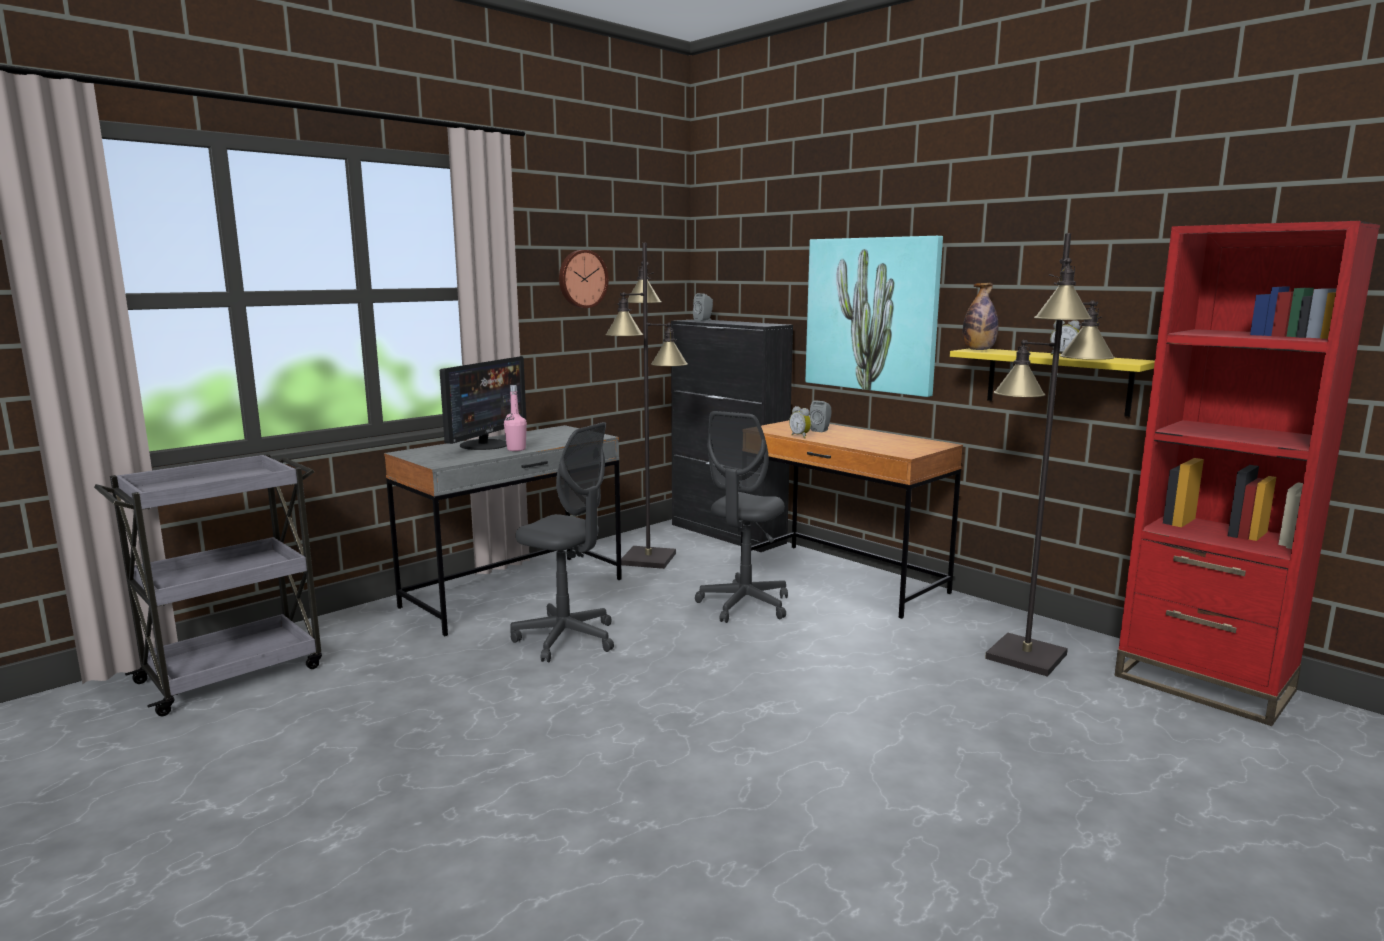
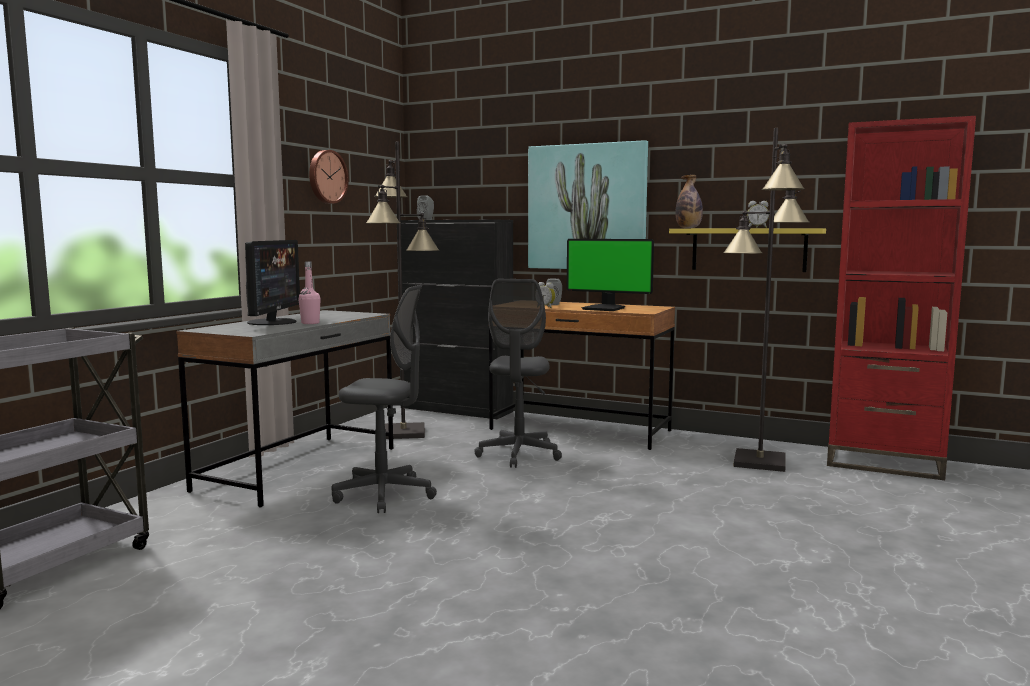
camera: 20 degrees left, 5 degrees down
none -> monitor [567,239,654,311]

